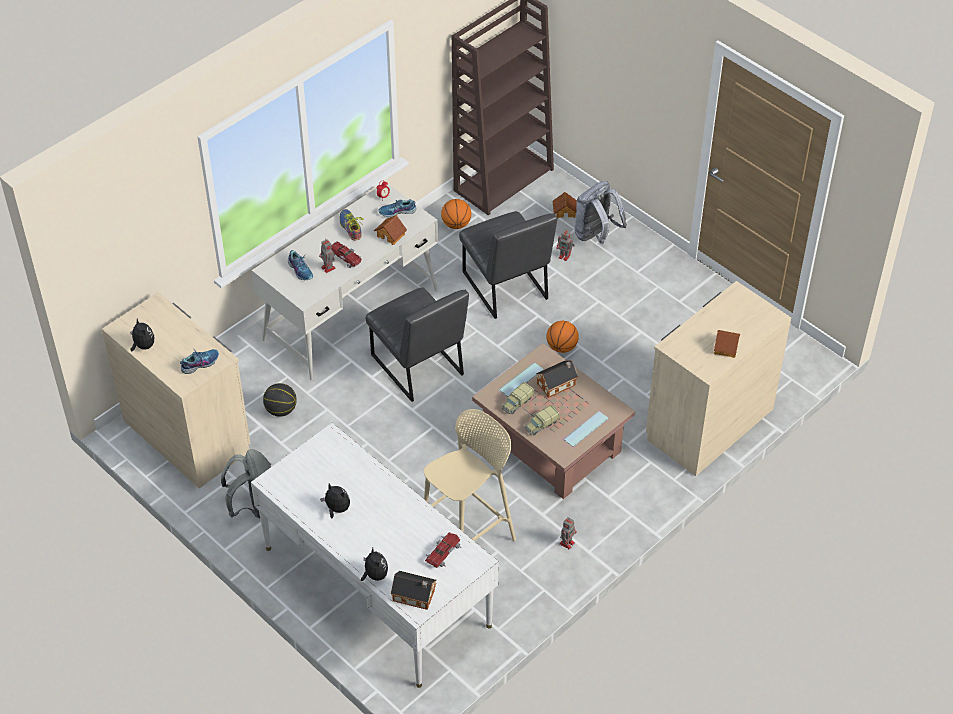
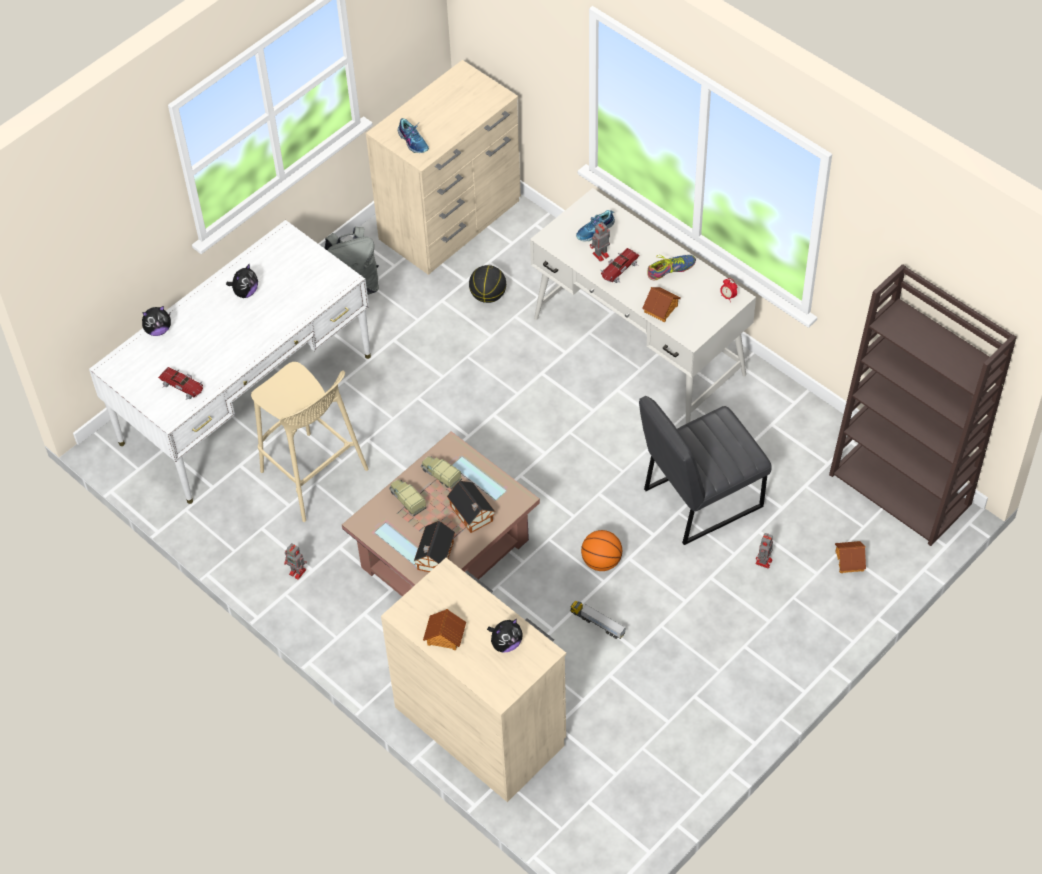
camera: 90 degrees right, 5 degrees up
plush toy [130,319,154,351] -> plush toy moved to [487,619,523,653]
grey chair [366,287,469,402] -> none
shoe [379,199,416,217] -> none
toy house [391,571,436,610] -> toy house moved to [414,521,455,572]
basketball [441,199,471,229] -> none
grey backpack [575,181,627,244] -> none
none -> toy truck [570,601,626,639]

